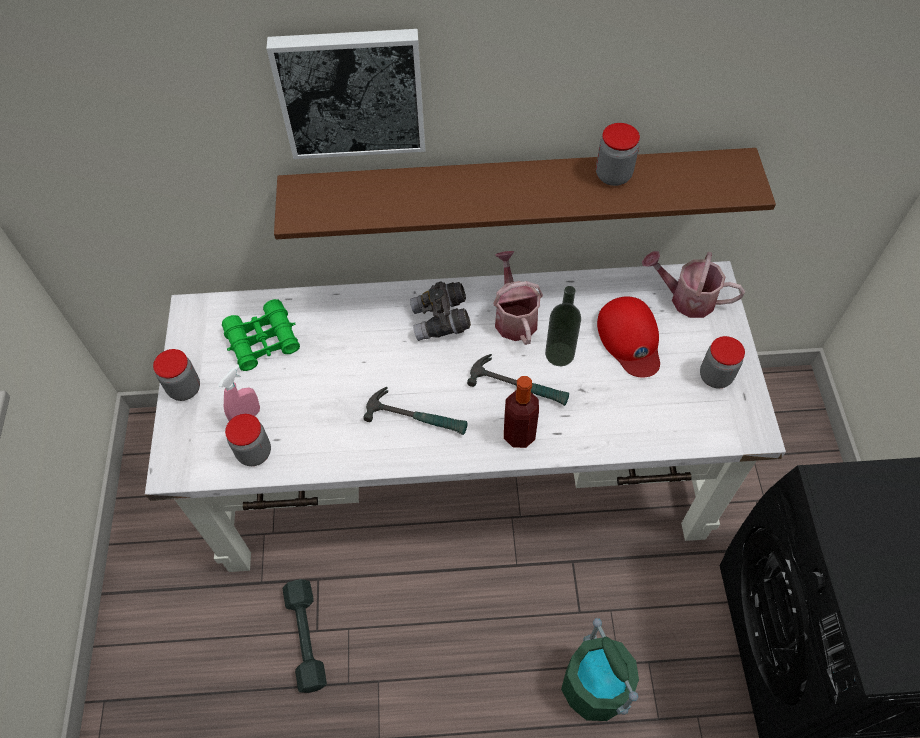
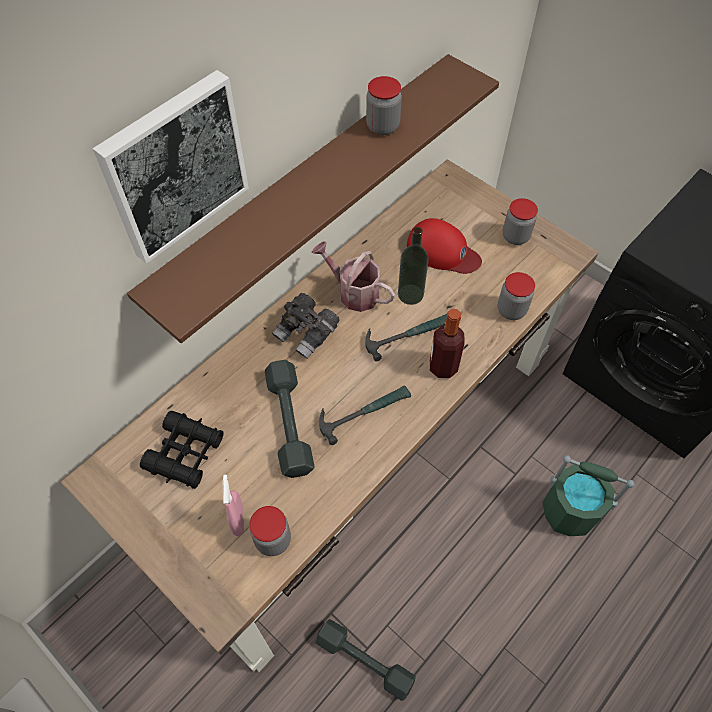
camera: 45 degrees left, 0 degrees up
white desk [145,261,786,572] -> brown desk [61,159,599,672]
jar [153,349,200,401] -> jar moved to [498,272,535,320]
green binoculars [222,299,300,371] -> black binoculars [140,411,224,489]
watering can [642,251,745,318] -> none
none -> grey dumbbell [265,360,315,478]

